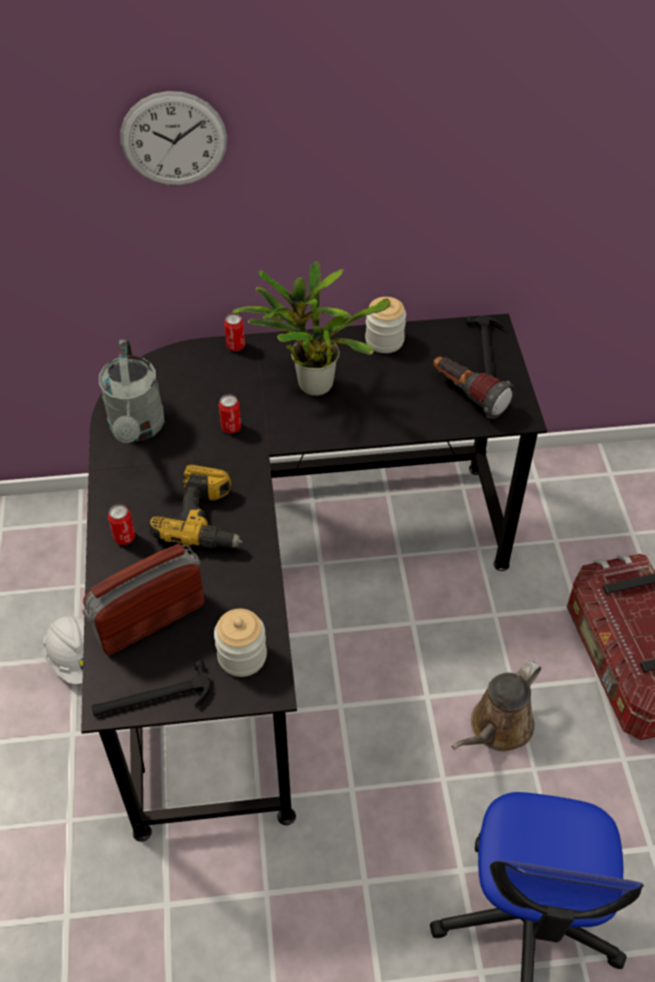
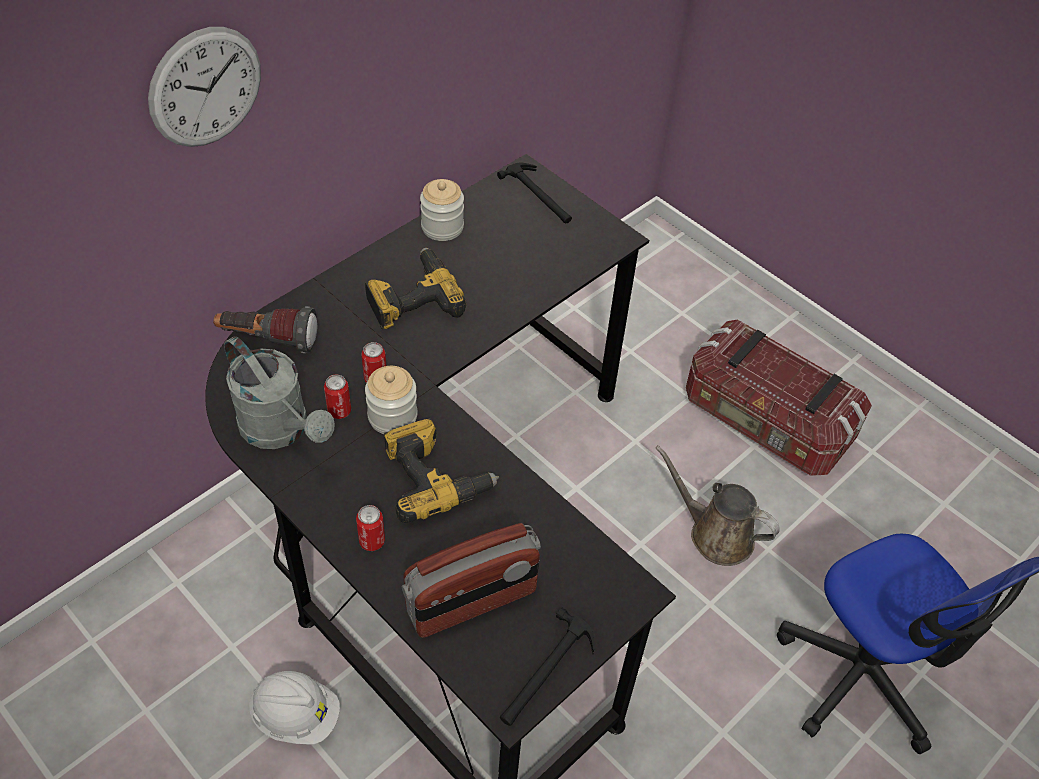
camera: 40 degrees left, 0 degrees up
radio [82,544,205,655] -> radio turned 135 degrees counterclockwise [402,523,541,638]
jar [214,609,267,677] -> jar moved to [365,366,417,434]
can [224,314,245,351] -> can moved to [324,374,351,419]
potted plant [232,261,390,396] -> power drill [365,248,466,329]
flashlight [433,357,515,419] -> flashlight moved to [213,306,317,353]
brown watering can [451,660,541,752] -> brown watering can turned 120 degrees clockwise [655,445,780,566]

